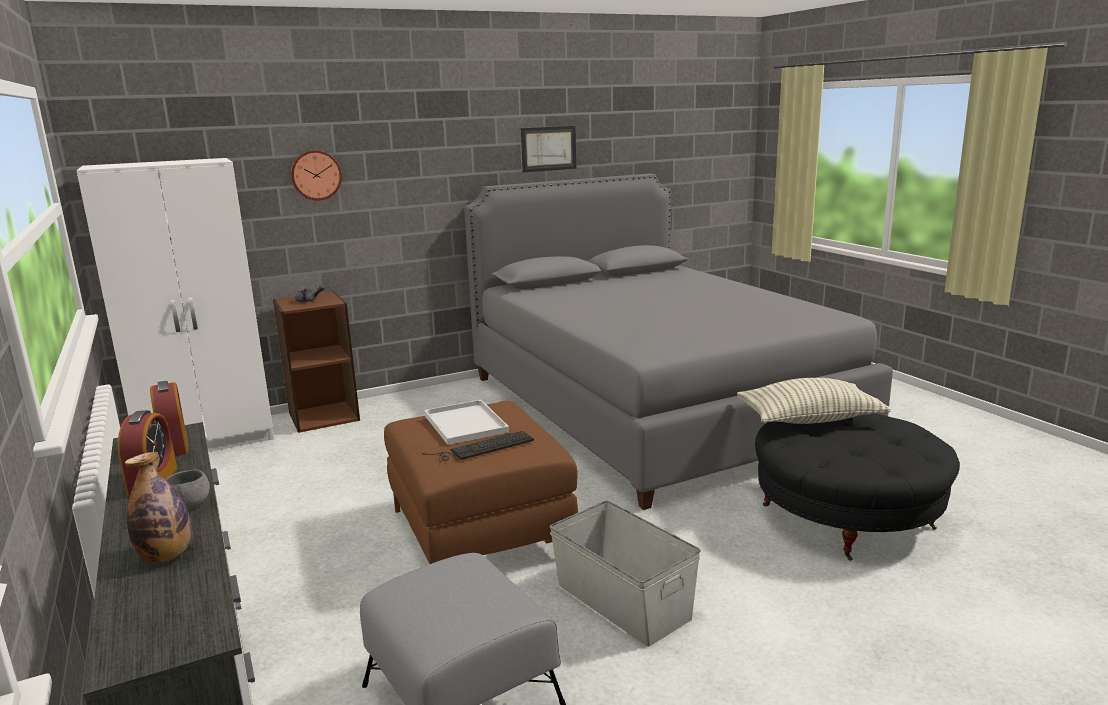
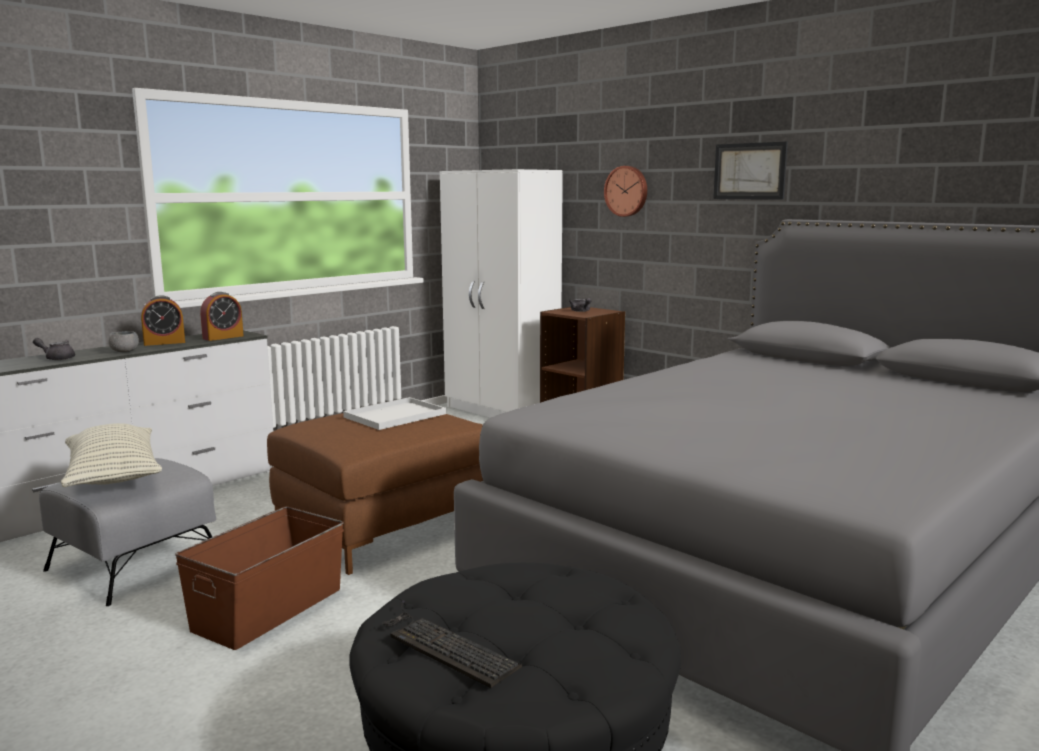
camera: 70 degrees right, 5 degrees down
bottle [125,452,191,563] -> grey teapot [33,338,75,360]
keyboard [422,431,534,461] -> keyboard moved to [382,600,522,688]
picture [521,126,576,172] -> picture moved to [713,141,788,200]
grey storage box [550,501,701,646] -> brown storage box [175,506,344,650]
pillow [737,378,891,424] -> pillow moved to [61,423,162,487]

